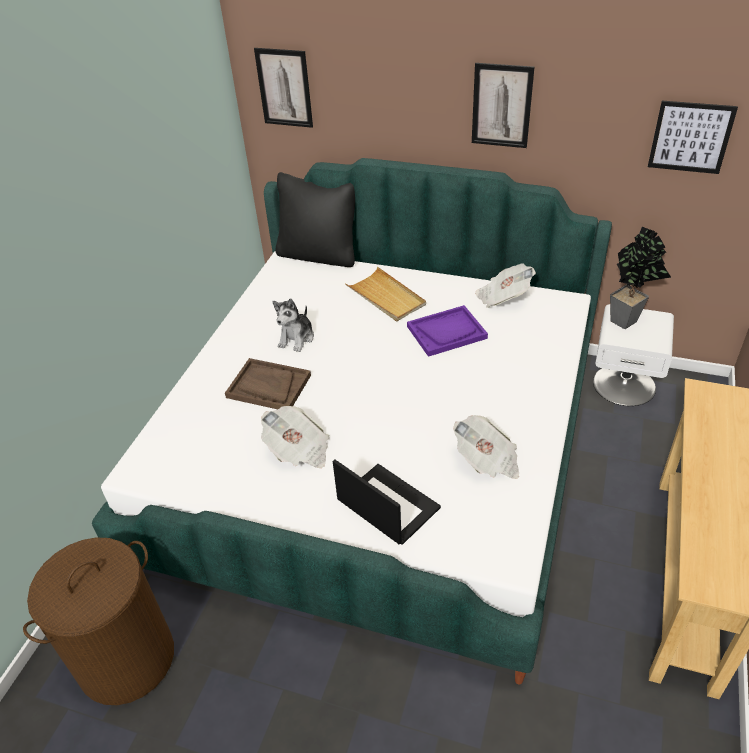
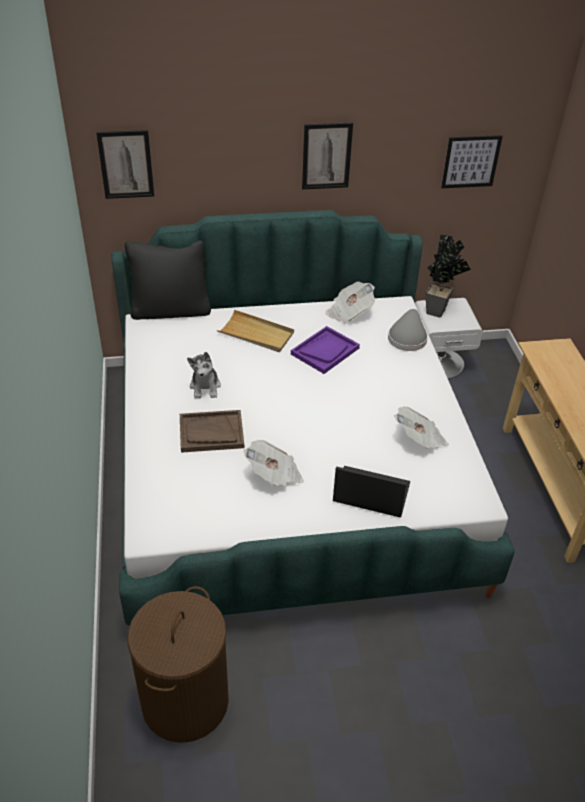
camera: 30 degrees left, 0 degrees up
none -> grey hat [388,309,428,351]

